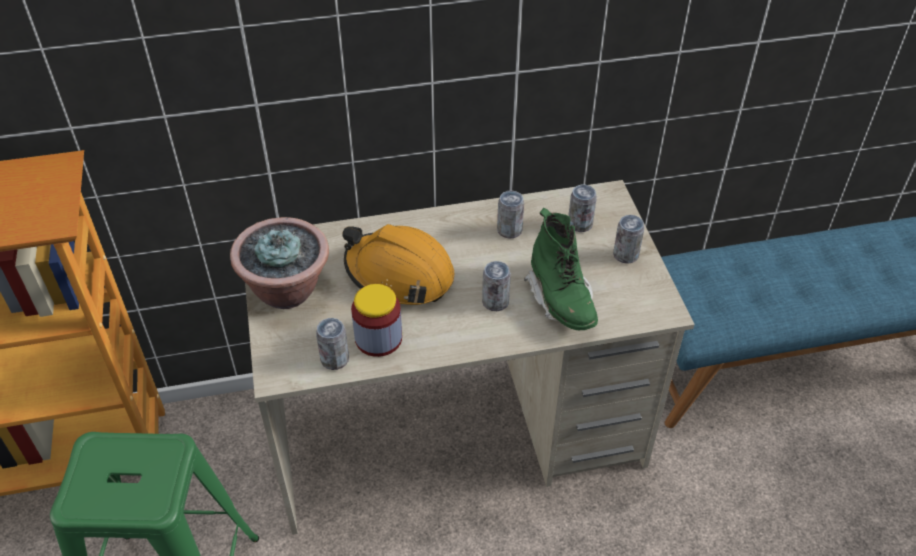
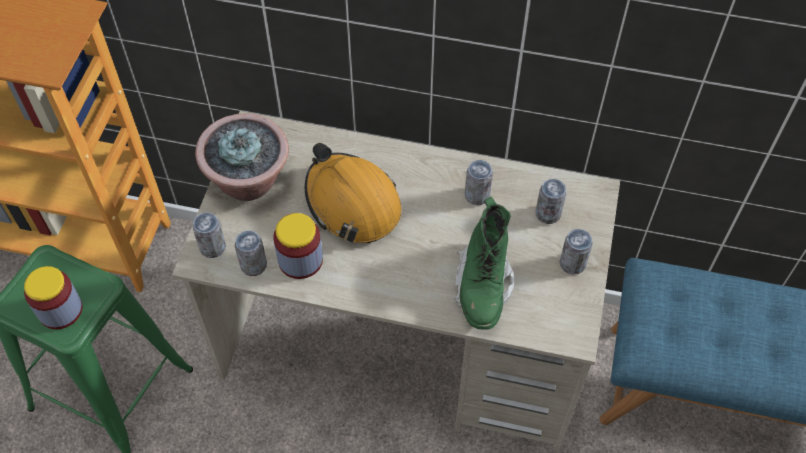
camera: 25 degrees right, 10 degrees up
can [482,261,511,311] -> can moved to [193,212,226,258]
none -> jar [24,266,82,329]

